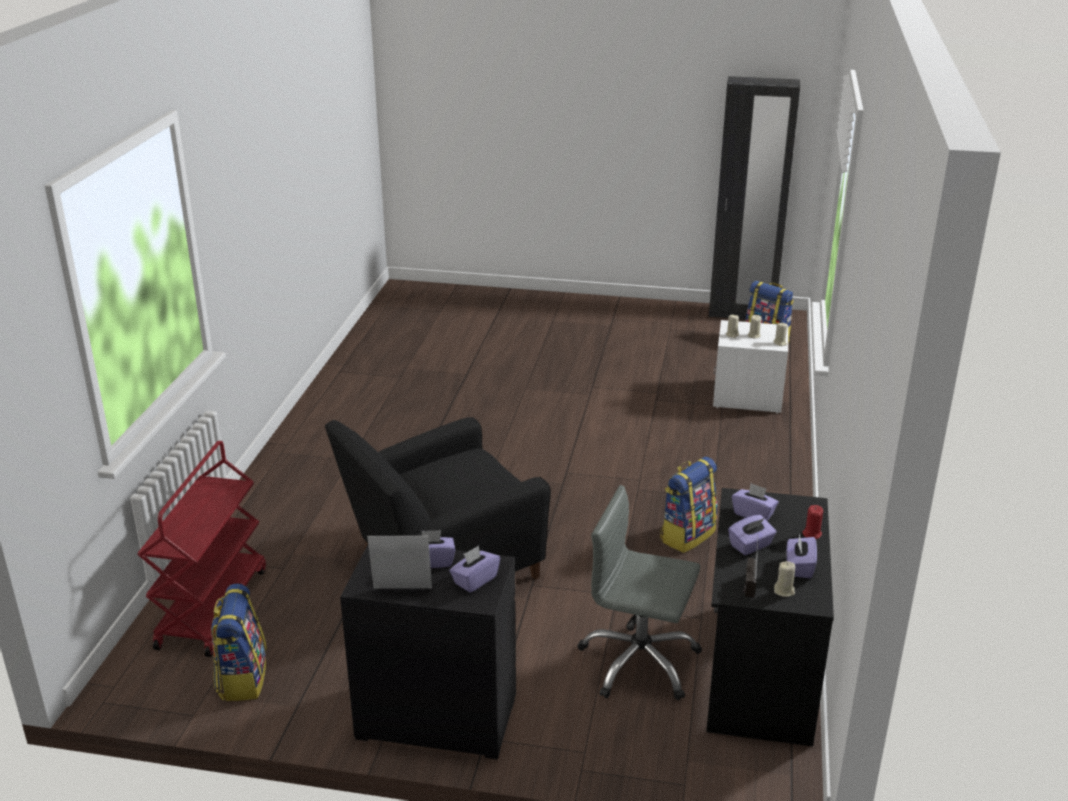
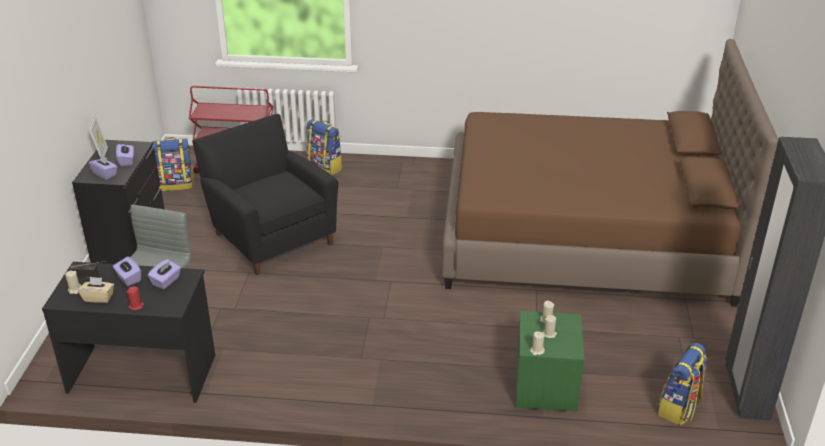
camera: 85 degrees right, 5 degrees up
backpack [660,457,717,553] -> backpack moved to [306,119,343,175]
white nightstand [713,320,788,414] -> green nightstand [516,311,584,412]
purple tissue box [787,534,817,578] -> beige tissue box [78,277,114,303]
none -> brown bed [442,39,779,307]

